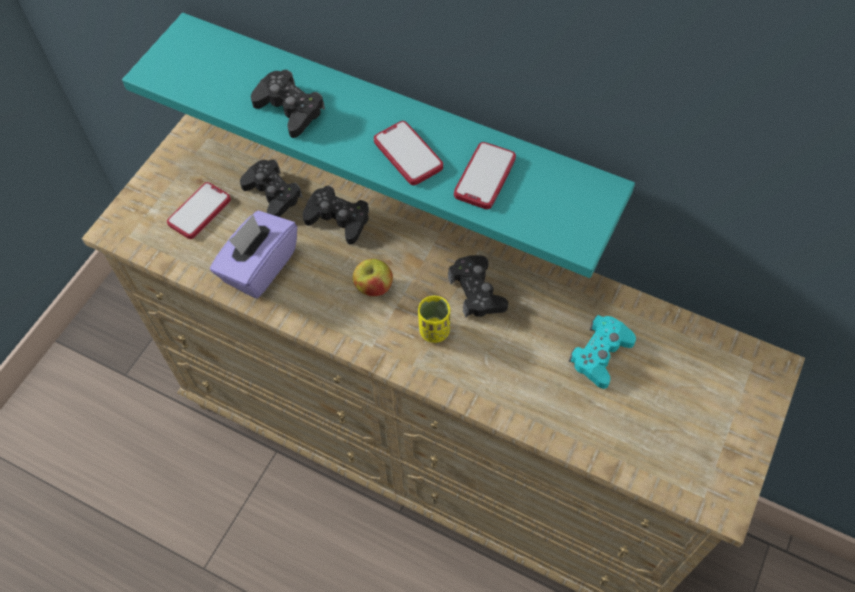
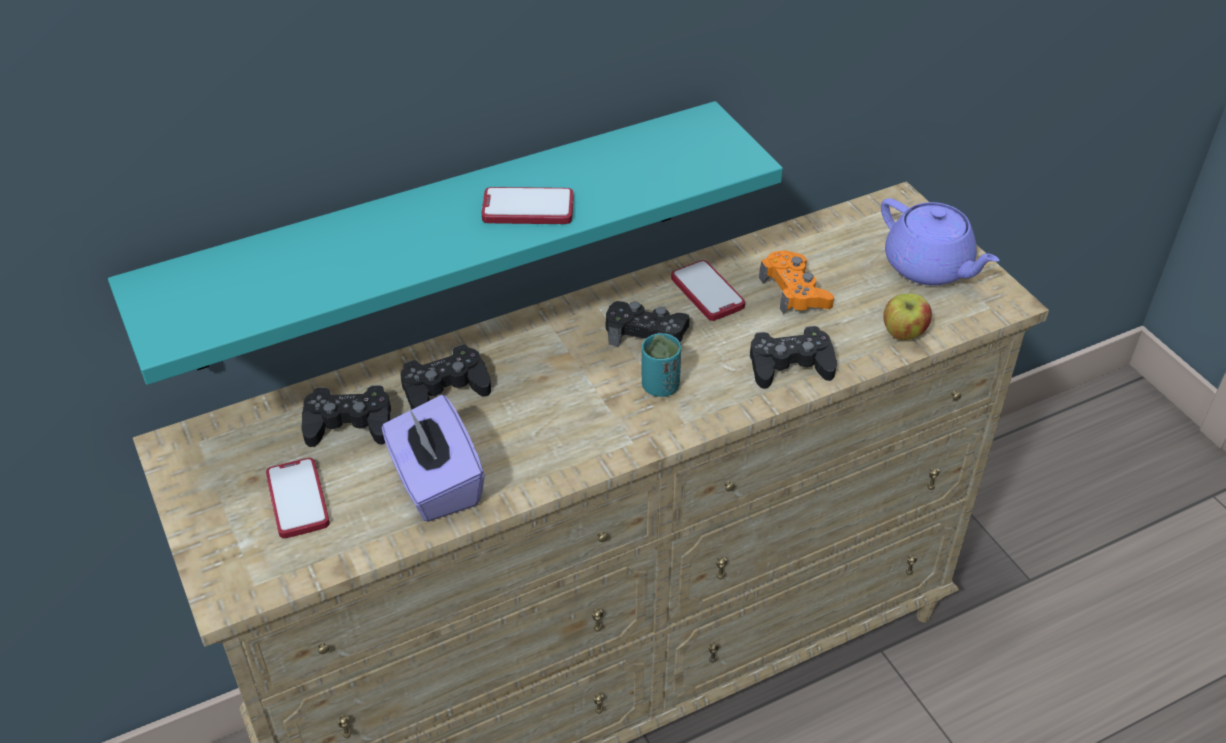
camera: 55 degrees left, 15 degrees down
black game controller [251,70,325,138] -> black game controller moved to [750,326,837,389]
apple [352,259,393,296] -> apple moved to [883,293,932,340]
yellow cup [418,296,450,343] -> turquoise cup [641,333,681,397]
phone [454,142,516,209] -> phone moved to [671,260,745,321]
turquoise game controller [569,315,636,389] -> orange game controller [759,250,834,314]
none -> purple teapot [881,198,999,286]

